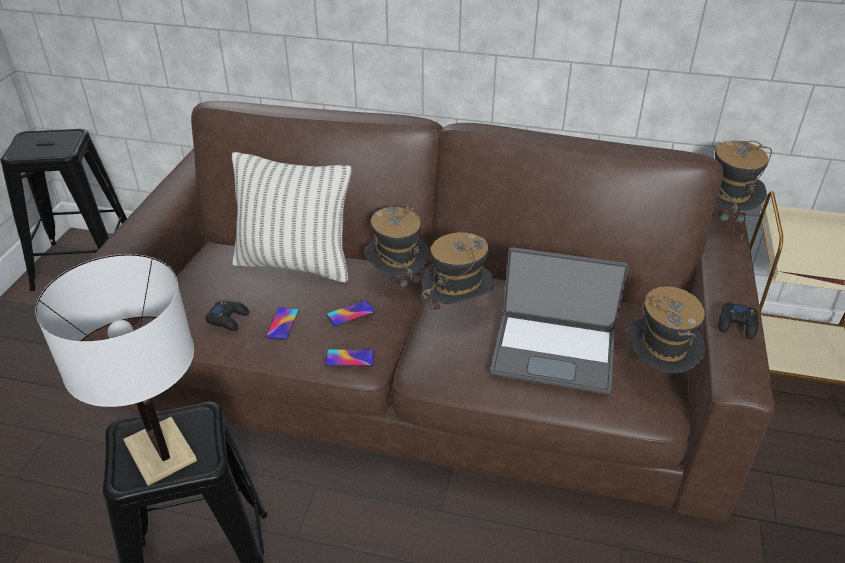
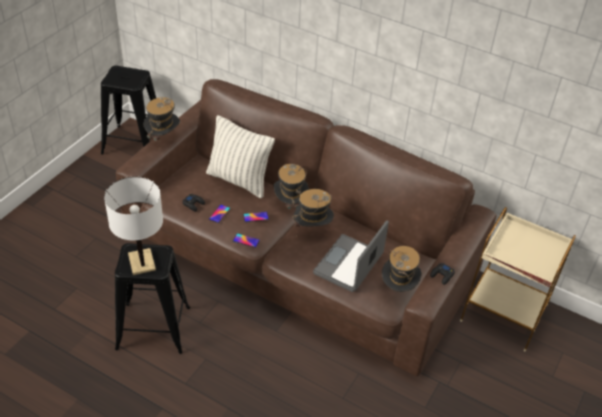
camera: 15 degrees right, 5 degrees up
laptop [490,247,628,394] -> laptop turned 90 degrees clockwise [313,220,389,292]
hat [715,141,772,239] -> hat moved to [143,97,180,149]

